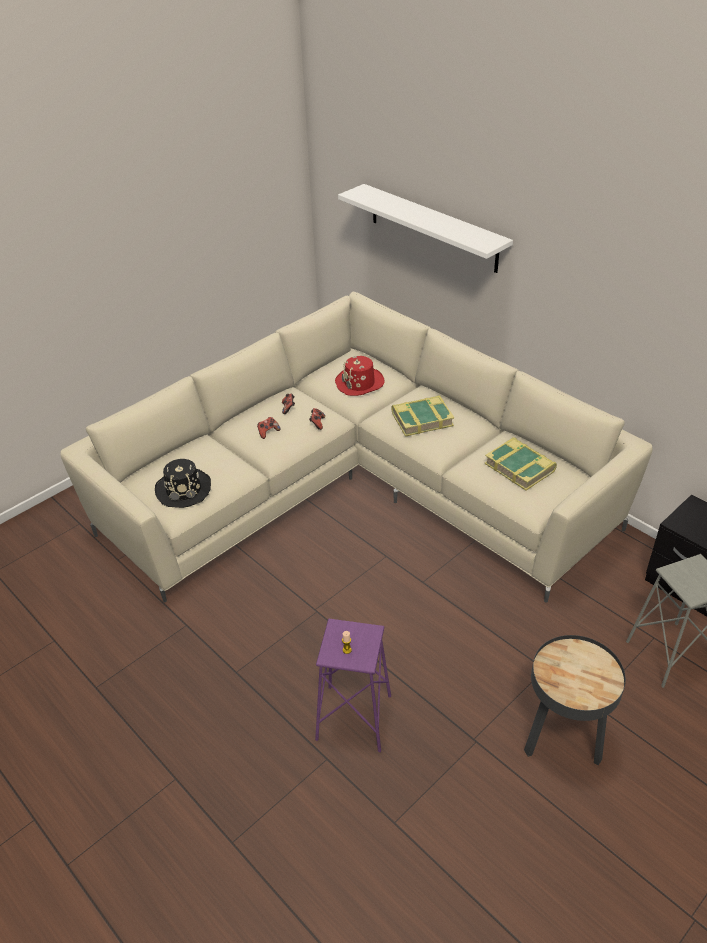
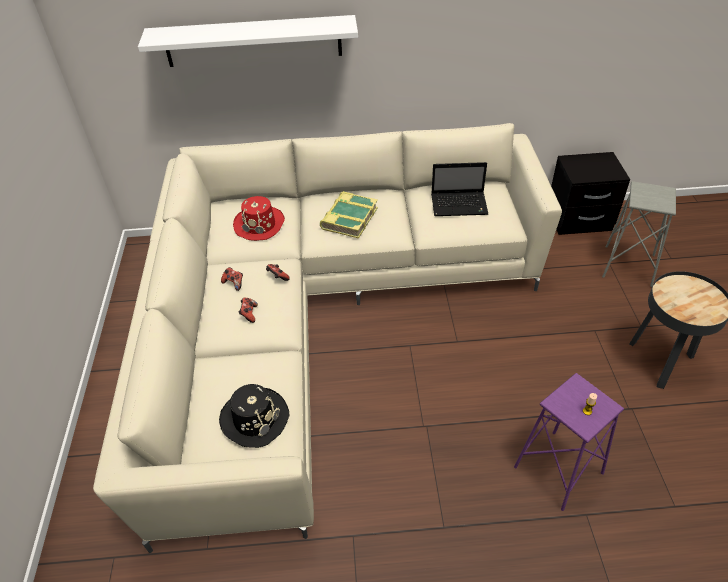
camera: 50 degrees left, 5 degrees up
book [484,437,557,491] -> laptop [431,162,488,216]

